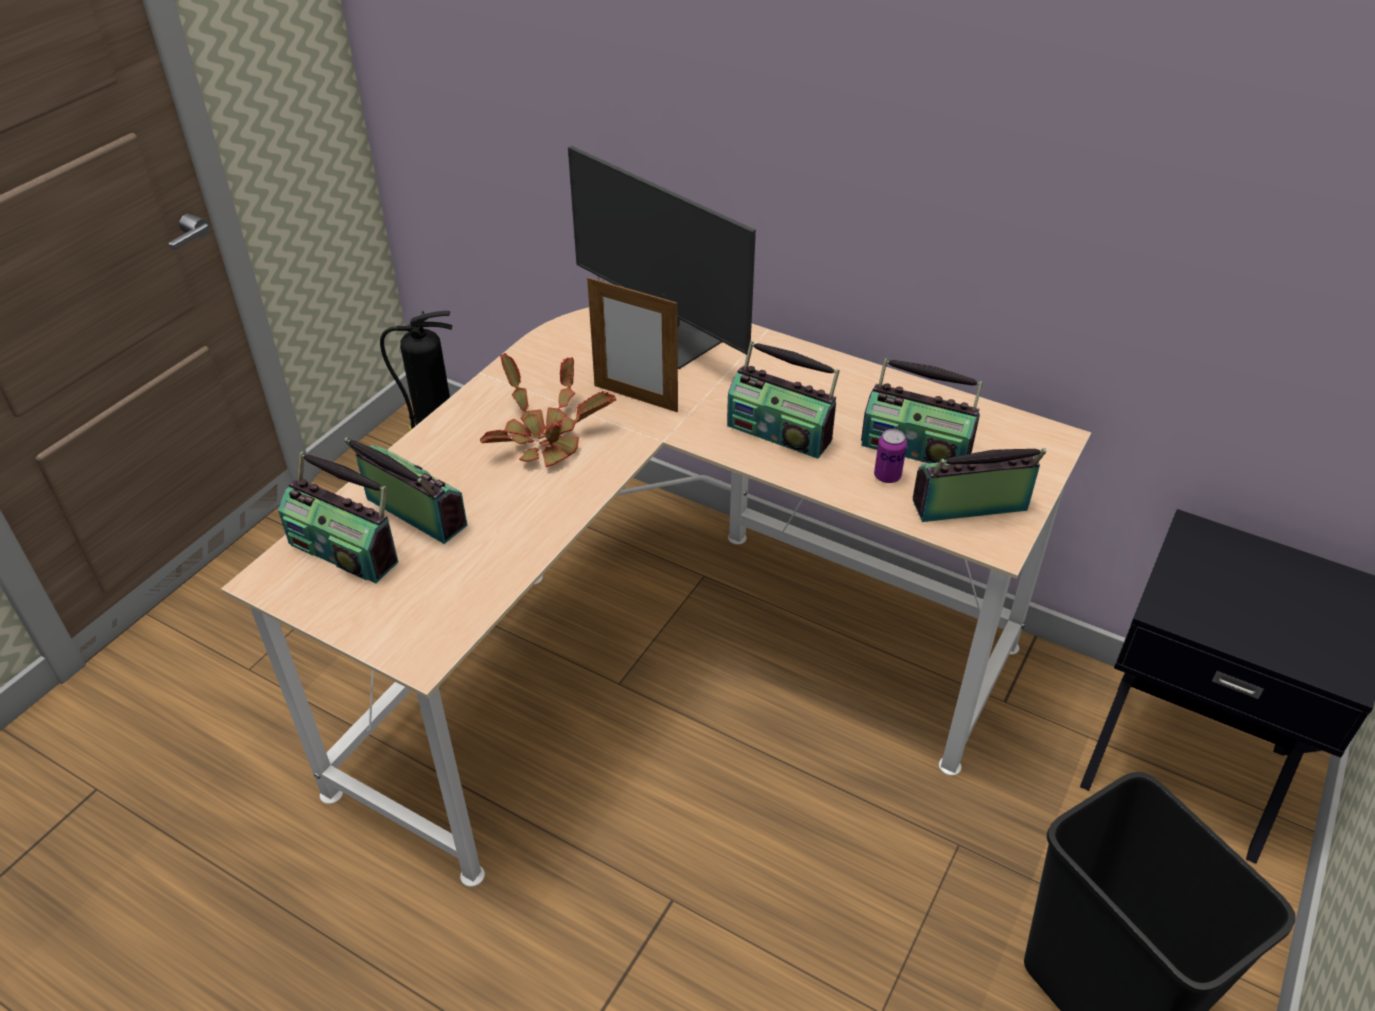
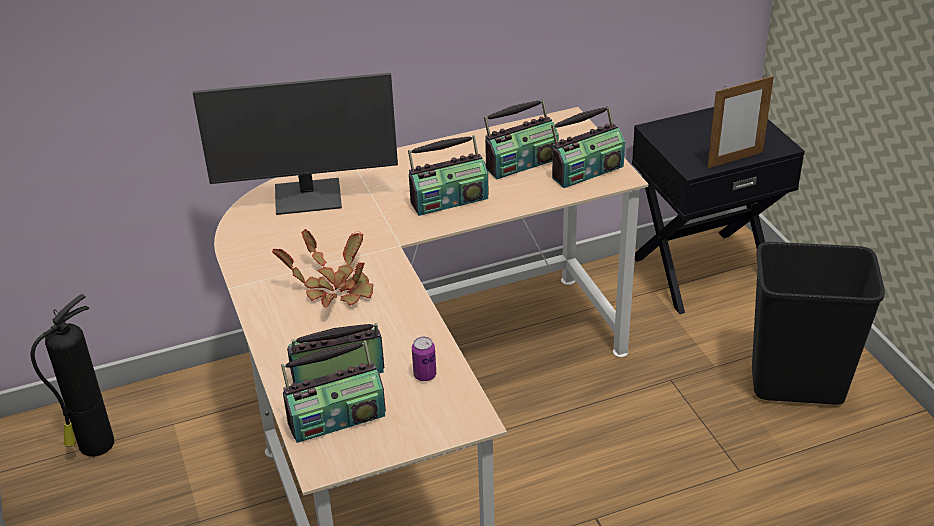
camera: 50 degrees left, 5 degrees down
picture frame [587,277,678,412] -> picture frame moved to [707,75,774,168]
can [874,429,907,483] -> can moved to [412,337,436,381]
radio [912,448,1046,522] -> radio turned 150 degrees counterclockwise [551,106,625,188]

